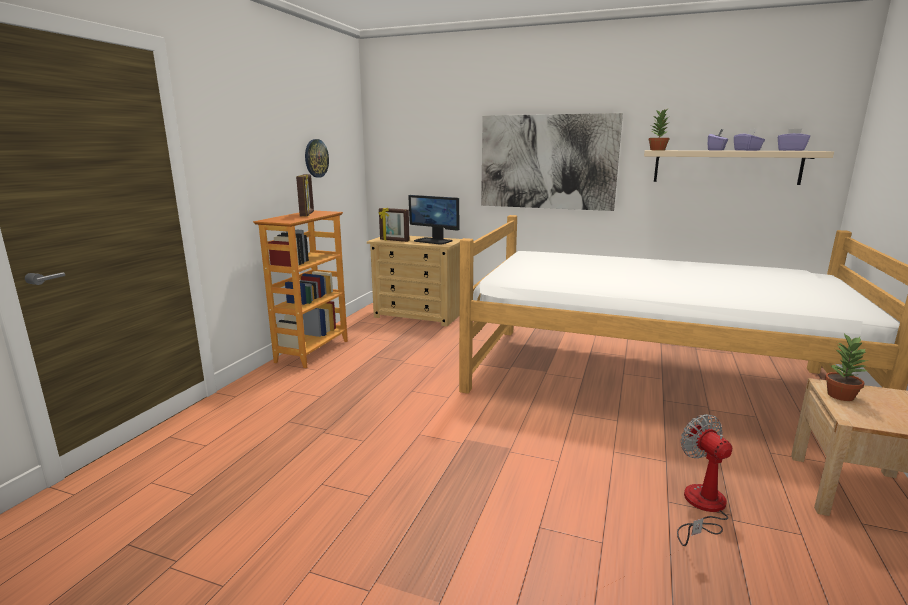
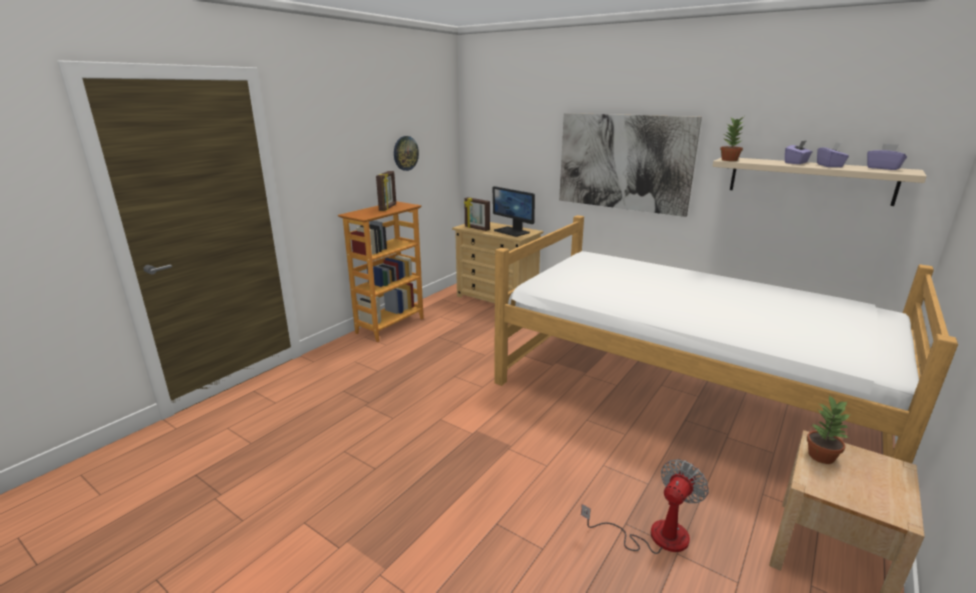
camera: 15 degrees right, 5 degrees up
fan [677,414,732,546] -> fan turned 45 degrees clockwise [581,459,709,554]

